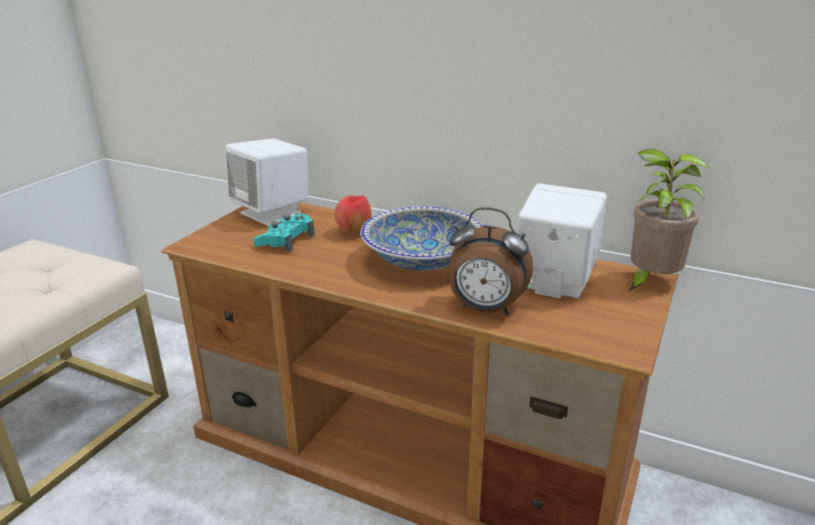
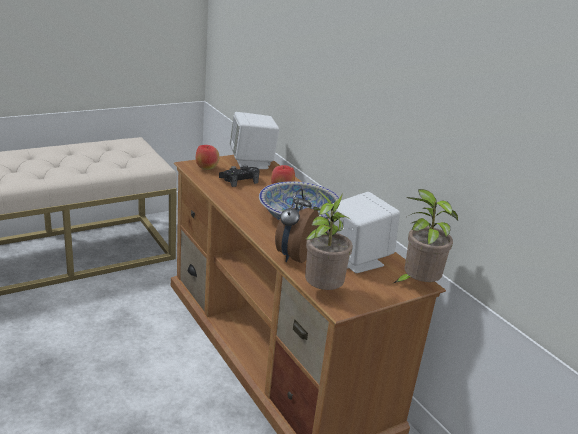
camera: 30 degrees right, 0 degrees up
turquoise game controller [253,214,315,252] -> black game controller [219,165,260,187]
alarm clock [449,207,534,315] -> alarm clock turned 60 degrees clockwise [275,188,319,263]
none -> apple [196,145,220,170]
none -> potted plant [305,190,353,290]

